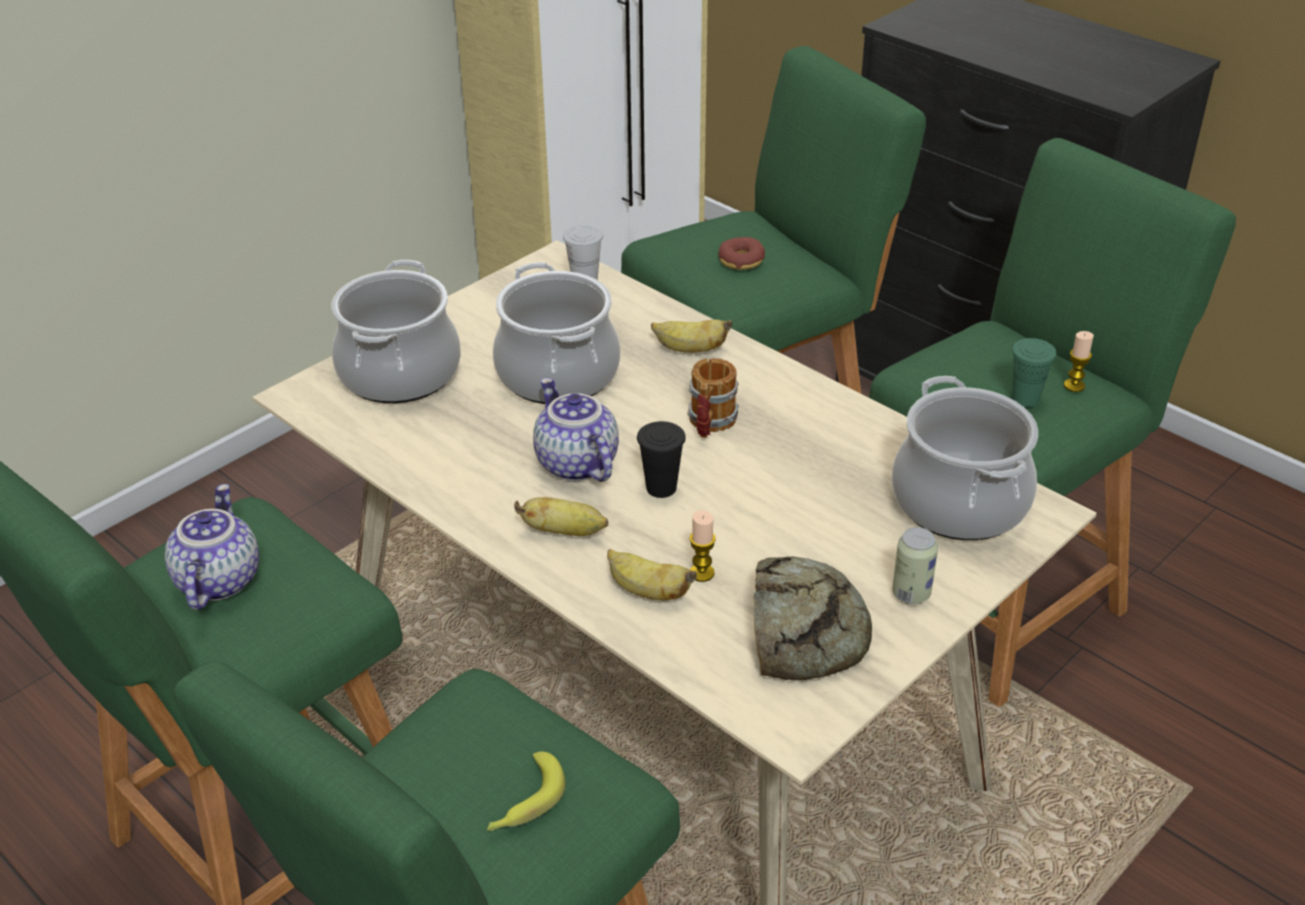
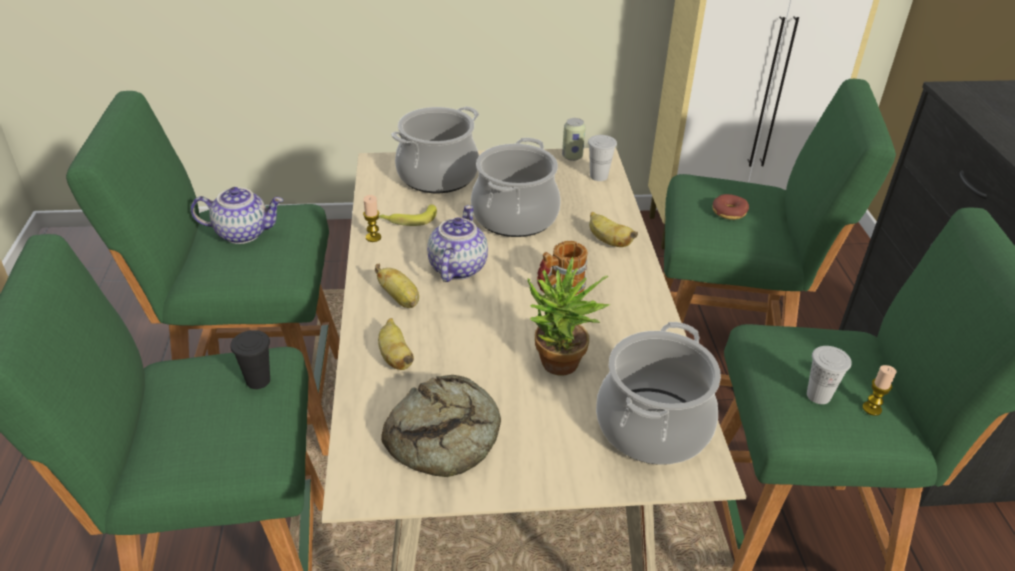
camera: 40 degrees right, 0 degrees up
teapot [165,484,259,610] -> teapot turned 45 degrees clockwise [191,187,284,244]
banana [487,752,565,831] -> banana moved to [379,204,437,226]
black cup [637,421,686,498] -> black cup moved to [230,330,270,389]
candle [690,510,716,582] -> candle moved to [363,195,381,242]
can [892,527,938,604] -> can moved to [562,118,586,161]
green cup [1012,338,1056,407] -> white cup [807,346,852,404]
none -> potted plant [528,257,610,376]

